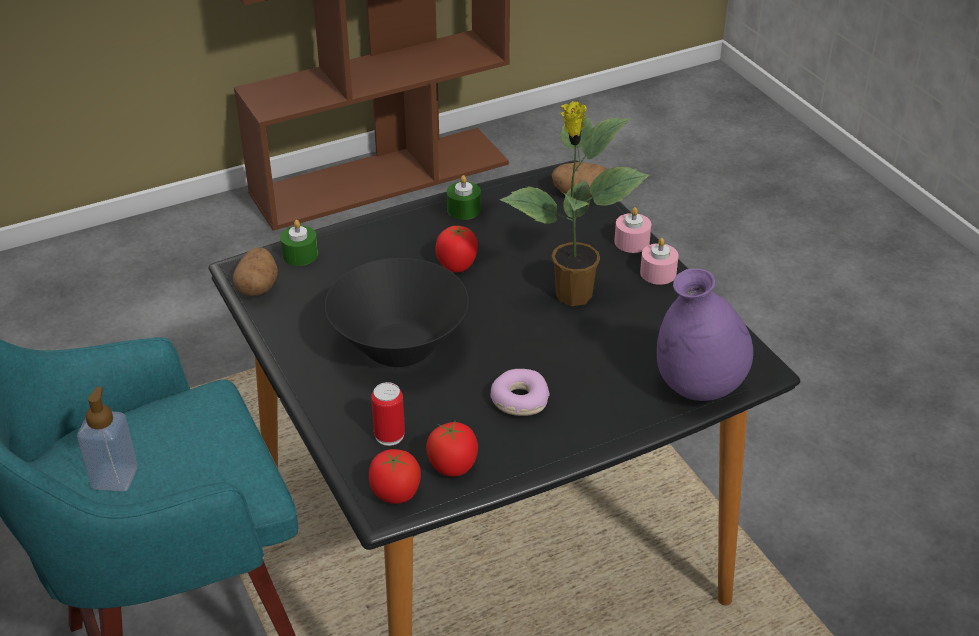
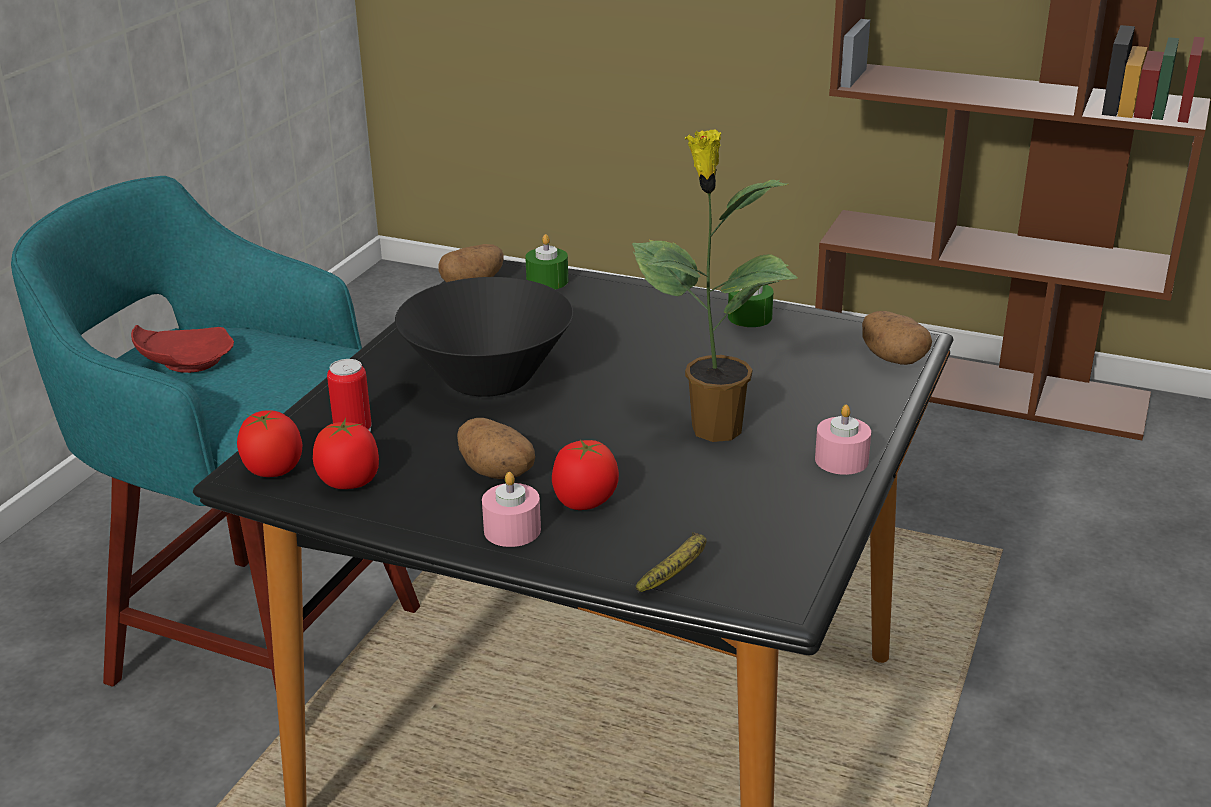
camera: 50 degrees right, 10 degrees down
soap dispenser [77,387,138,492] -> red plate [131,325,234,373]
tomato [435,226,478,272] -> tomato moved to [552,439,619,510]
donut [491,369,550,416] -> potato [457,418,535,479]
pink candle [614,207,651,253] -> pink candle moved to [482,472,541,547]
purple vase [657,268,753,401] -> banana [635,532,707,592]

